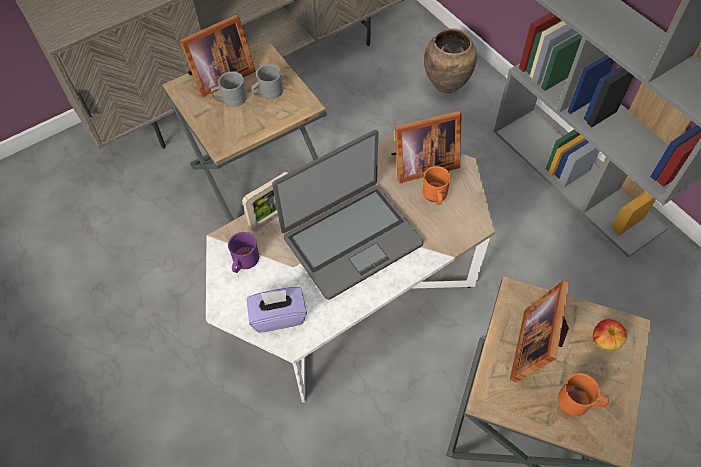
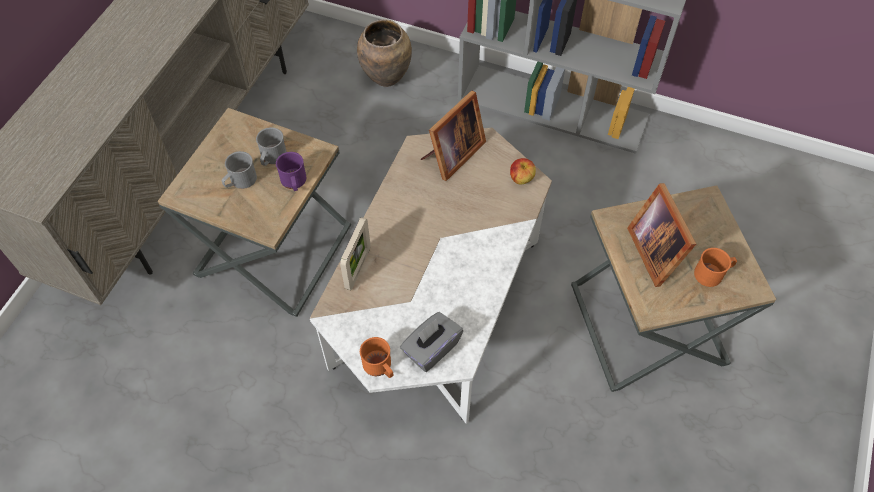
camera: 35 degrees left, 0 degrees up
picture frame [179,15,256,97] -> none
purple mug [228,232,259,273] -> purple mug moved to [276,152,306,191]
purple tissue box [247,287,307,333] -> grey tissue box [400,312,463,372]
laptop [272,130,424,300] -> none
orange mug [422,166,451,205] -> orange mug moved to [360,337,393,378]
apple [593,319,627,350] -> apple moved to [510,158,536,185]

